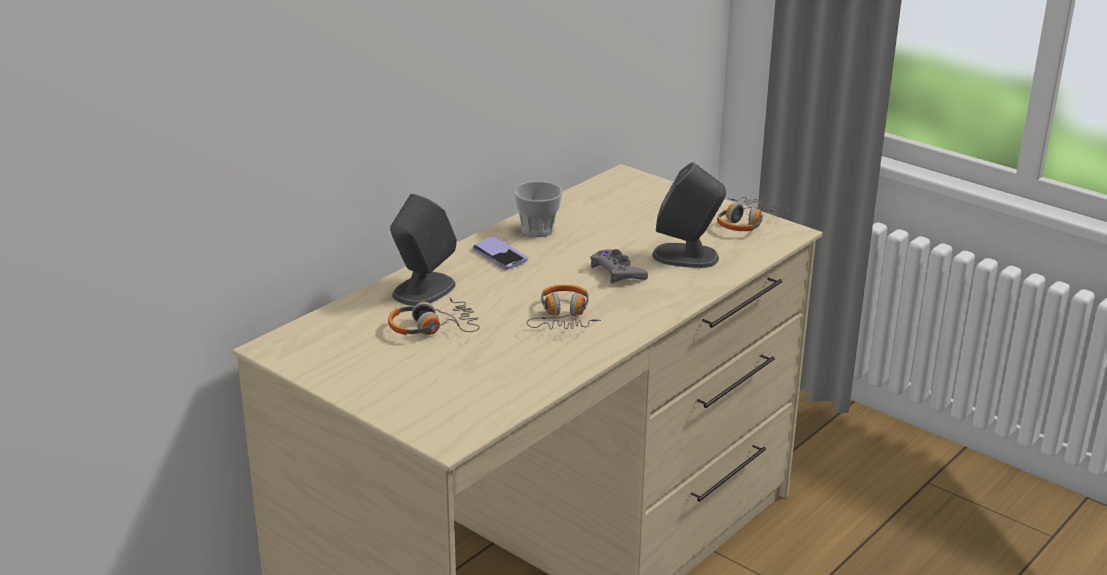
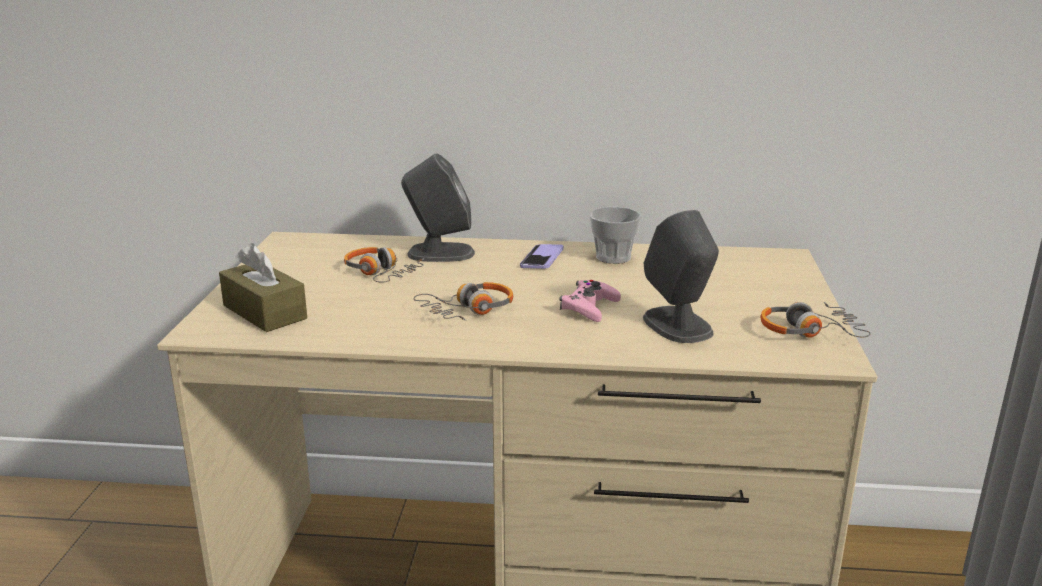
camera: 55 degrees right, 5 degrees down
grey game controller [590,249,648,284] -> pink game controller [560,280,621,322]
none -> brown tissue box [219,243,307,332]

